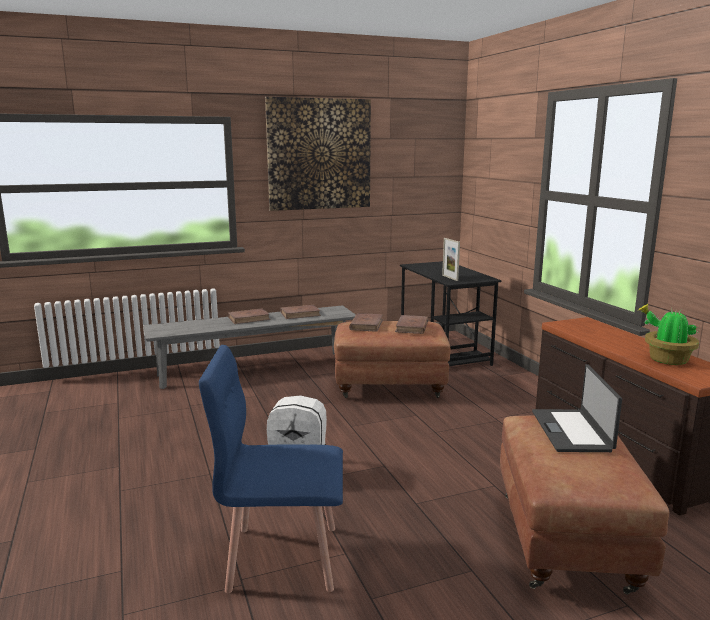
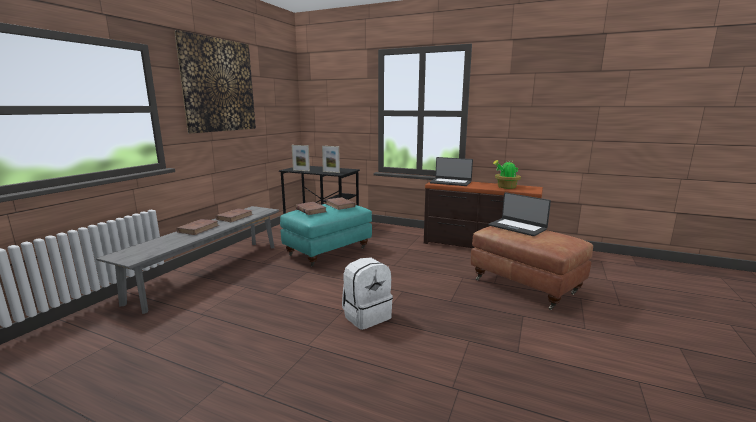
camera: 45 degrees left, 0 degrees up
blue chair [199,345,343,593] -> none
brown ottoman [334,321,451,398] -> turquoise ottoman [280,204,372,267]
none -> picture frame [292,145,310,171]
none -> laptop [430,157,473,186]

